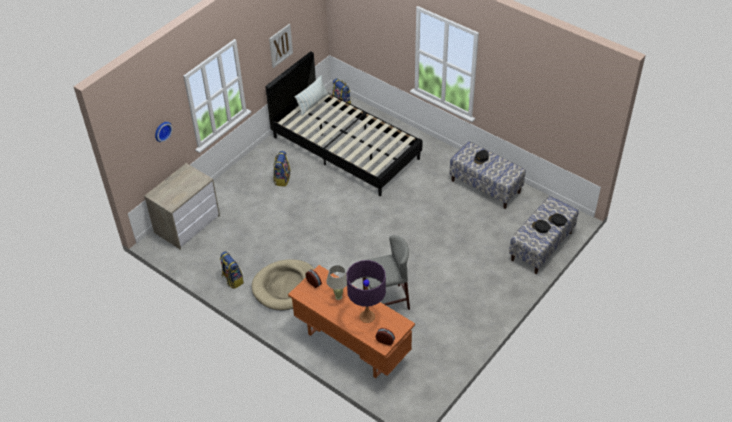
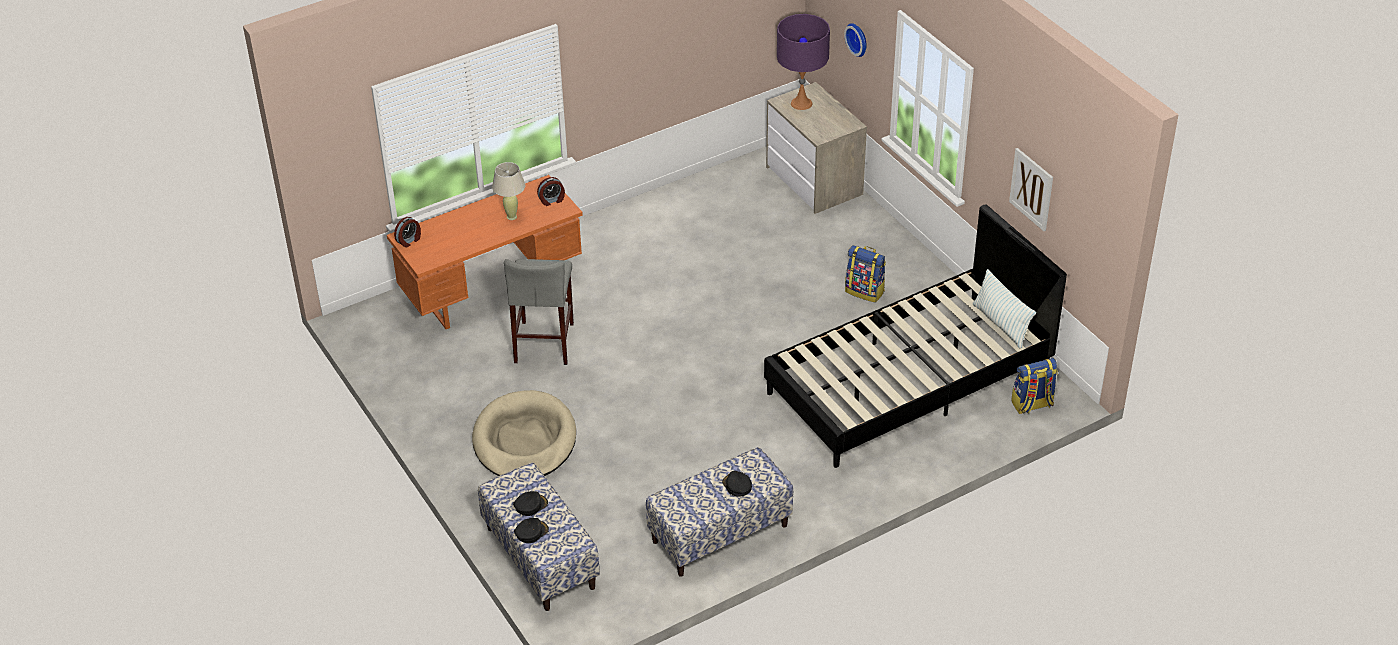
camera: 110 degrees right, 5 degrees down
backpack [220,251,244,289] -> none
beige dog bed [252,259,315,310] -> beige dog bed moved to [472,390,576,476]
purple table lamp [347,260,386,323] -> purple table lamp moved to [777,14,830,110]

